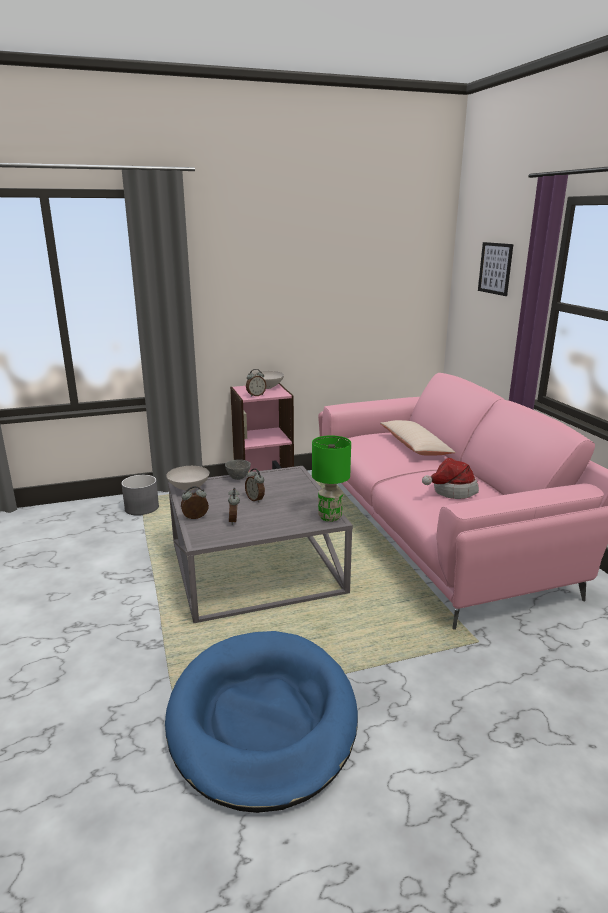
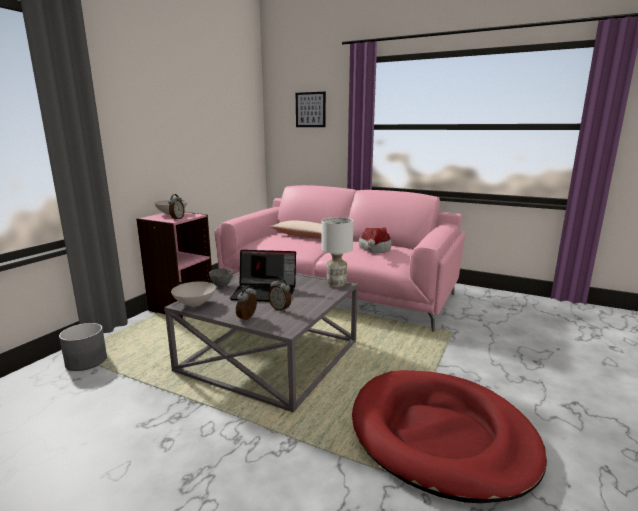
camera: 45 degrees left, 5 degrees down
blue dog bed [165,631,358,813] -> red dog bed [352,370,547,503]
alarm clock [245,468,265,503] -> laptop [229,250,296,302]
green table lamp [312,435,351,522] -> white table lamp [322,217,353,287]

